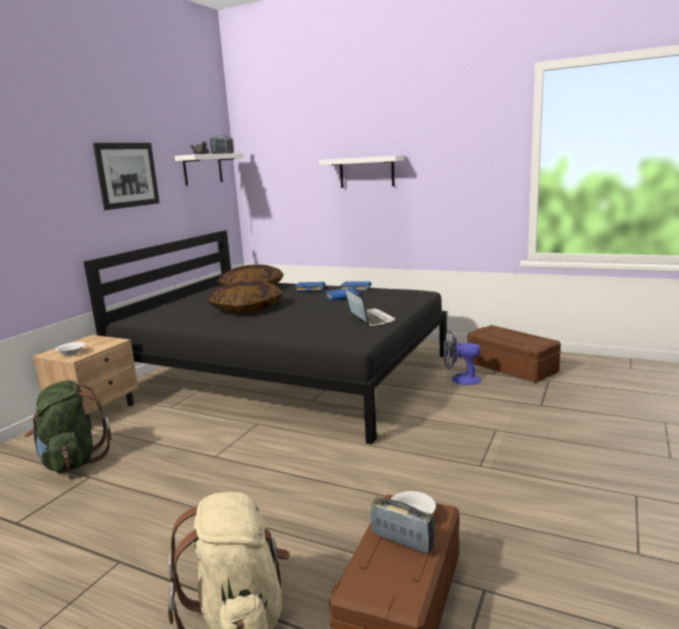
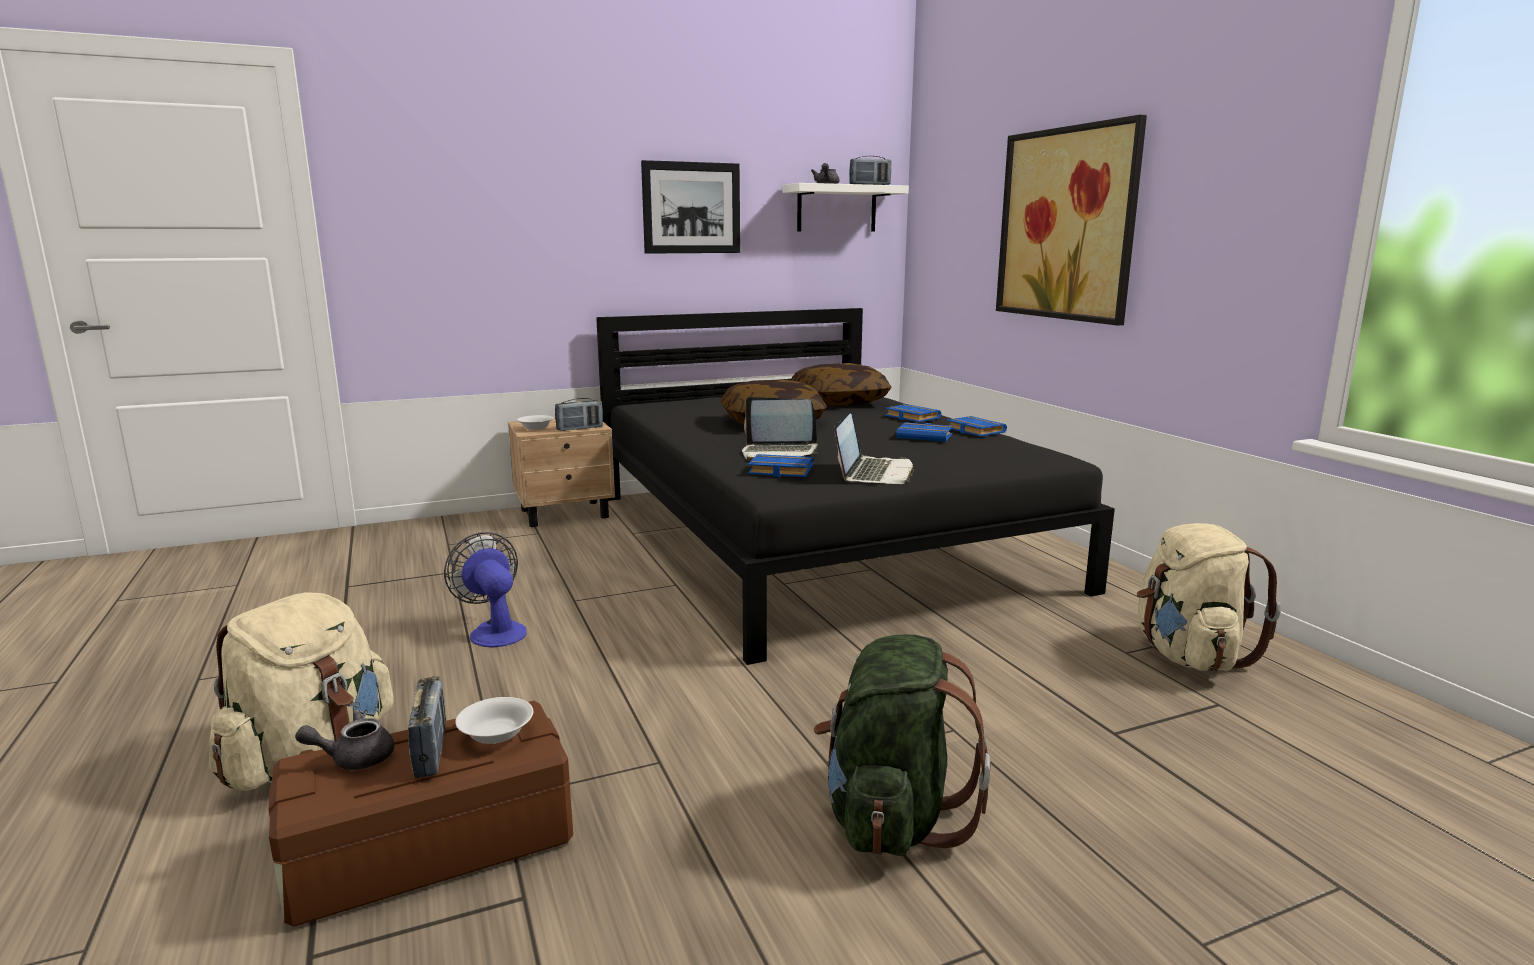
camera: 40 degrees right, 0 degrees up
green backpack [24,380,111,473] -> green backpack moved to [813,634,991,856]
white shelf [319,155,404,188] -> picture [996,114,1147,326]
fan [443,331,481,385] -> fan moved to [444,532,527,648]
brown storage box [467,325,561,383] -> beige backpack [1137,523,1281,671]
none -> grey teapot [295,709,394,770]
none -> radio [555,398,603,431]
none -> laptop [741,397,818,460]
none -> blue book [748,454,813,477]

